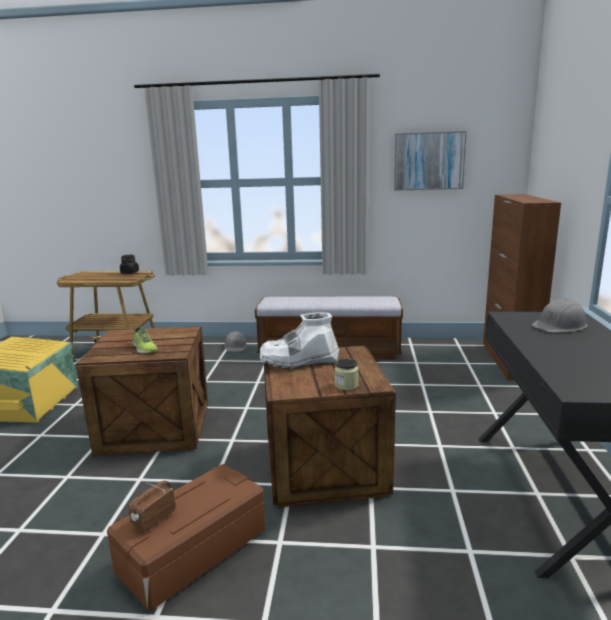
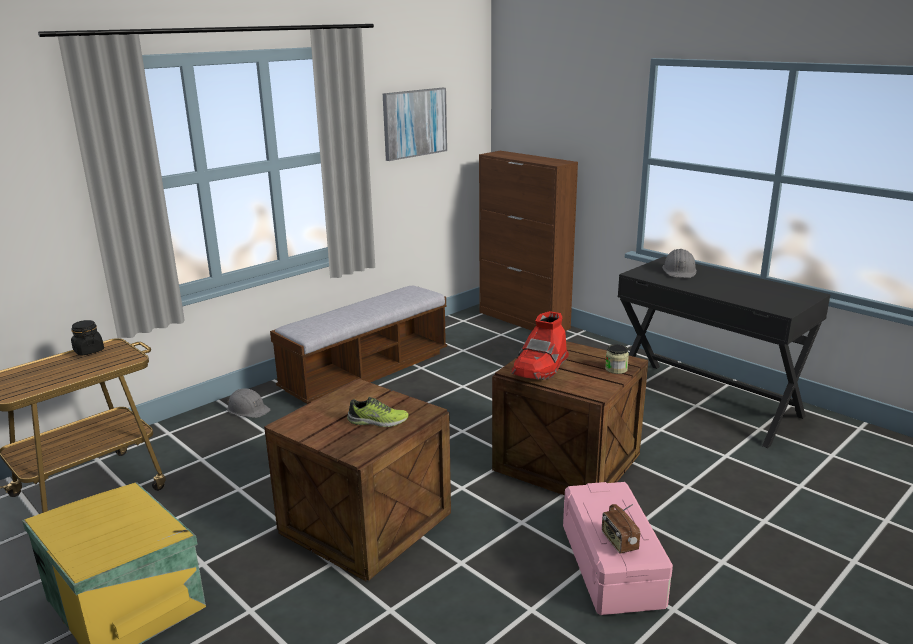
camera: 50 degrees left, 5 degrees up
brown storage box [107,464,265,610] -> pink storage box [563,482,673,615]
white boot [260,312,339,370] -> red boot [512,311,569,380]

